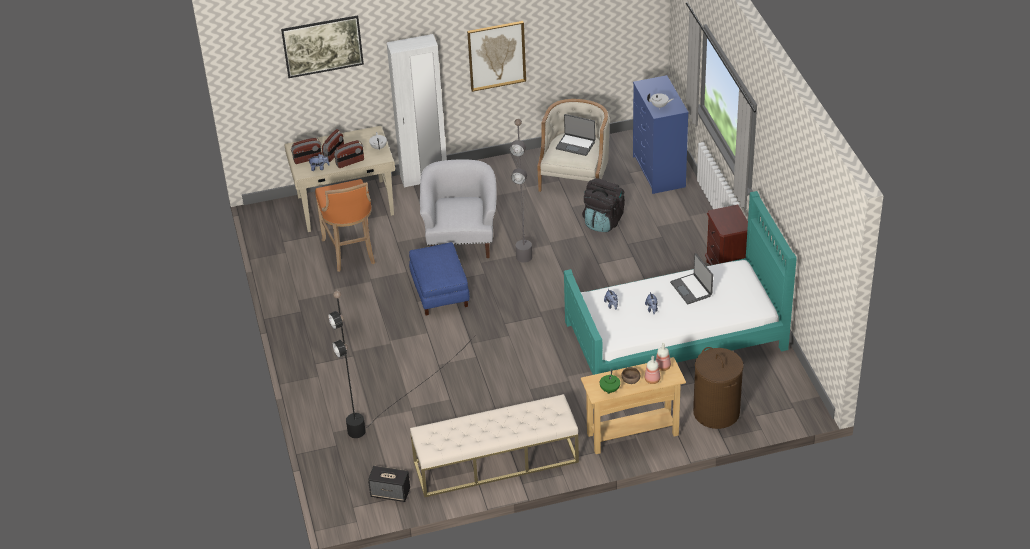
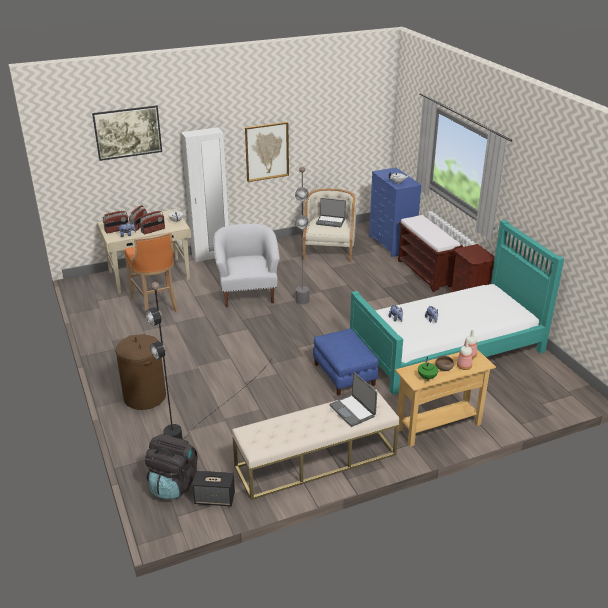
camera: 10 degrees left, 10 degrees down
blue ottoman [409,242,470,315] -> blue ottoman moved to [313,329,378,396]
black backpack [582,178,625,232] -> black backpack moved to [145,434,197,499]
laptop [670,253,713,304] -> laptop moved to [329,372,377,427]
brown laundry basket [693,347,744,429] -> brown laundry basket moved to [116,334,166,410]
none -> brown bench [398,215,463,292]

